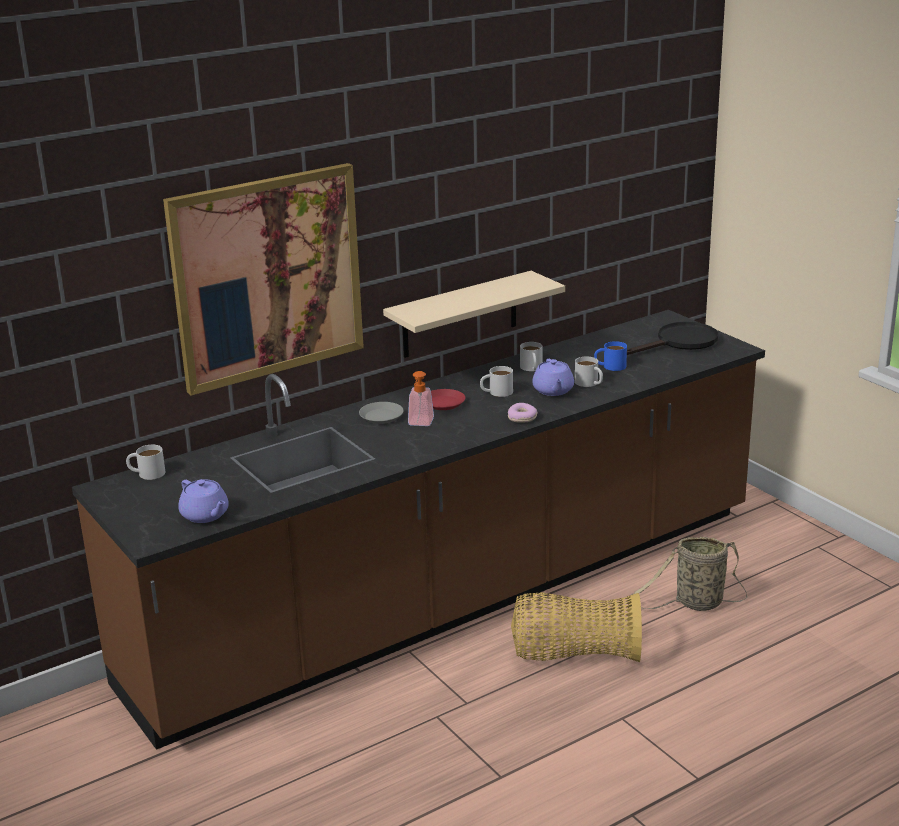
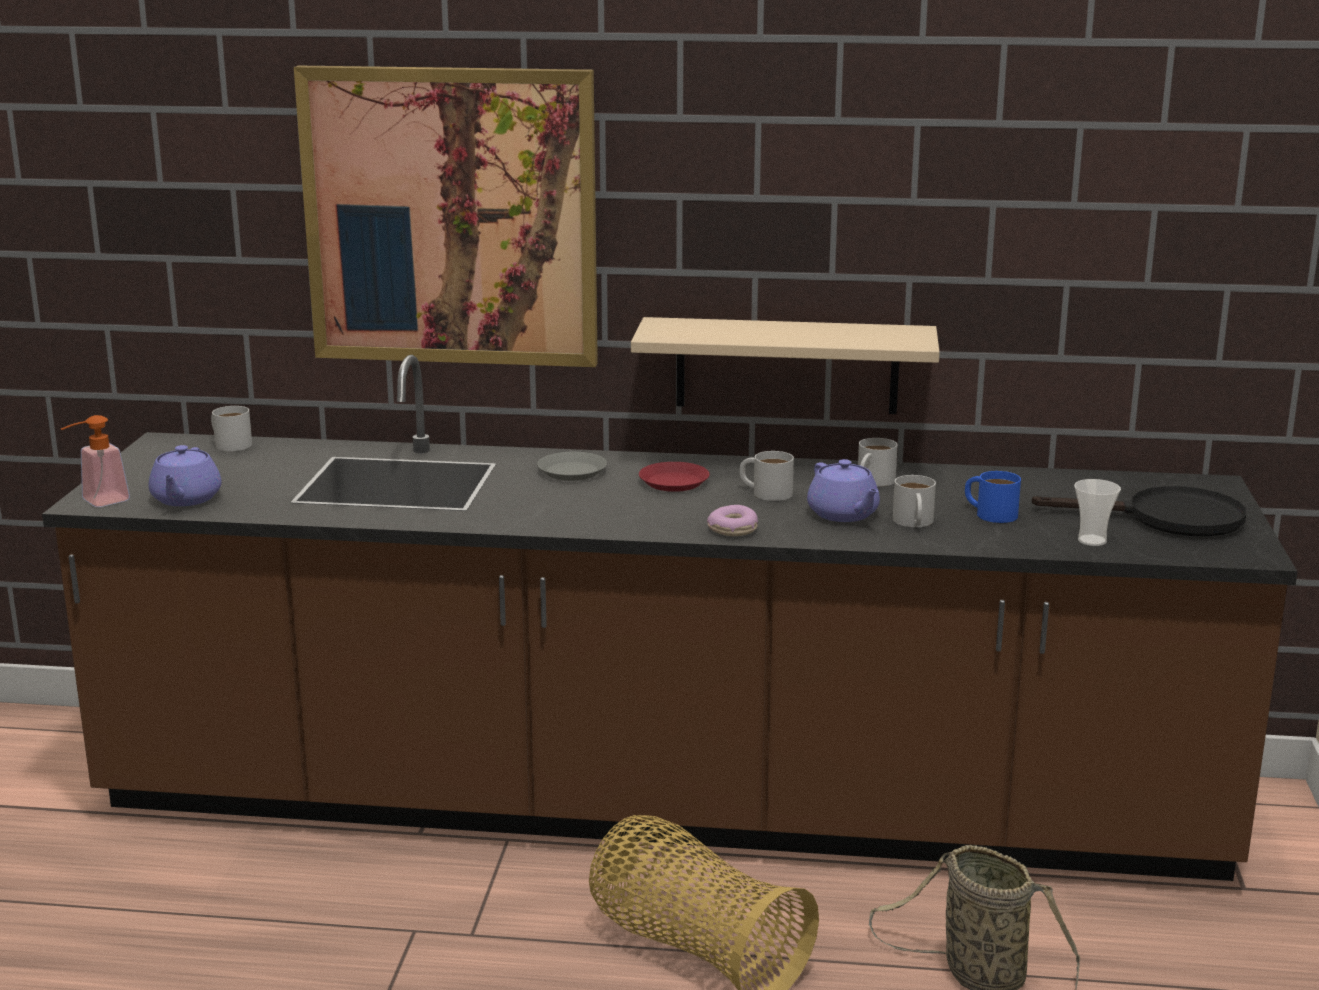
camera: 40 degrees right, 5 degrees down
soap dispenser [408,371,434,426] -> soap dispenser moved to [61,415,130,507]
purple teapot [532,359,574,396] -> purple teapot turned 60 degrees counterclockwise [807,459,880,522]
none -> cup [1074,479,1121,546]

